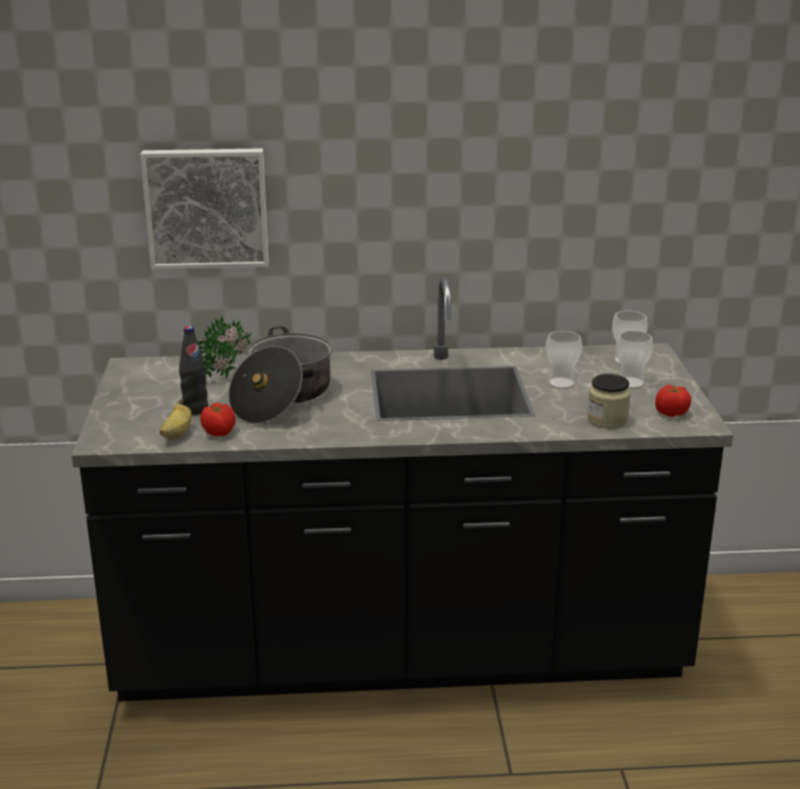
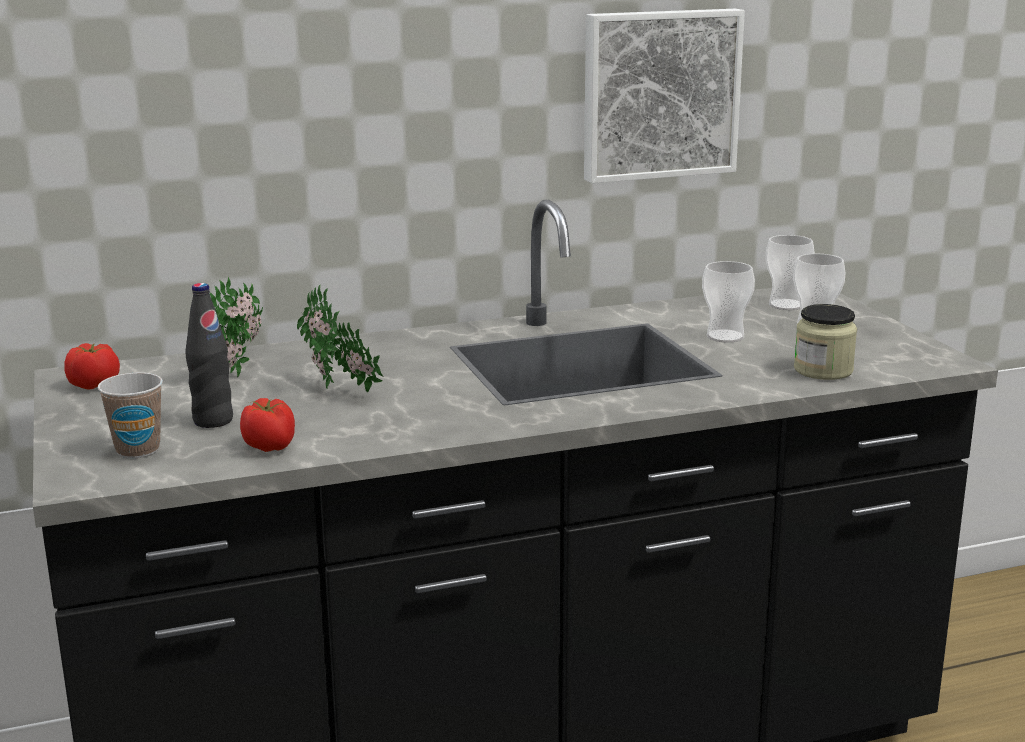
camera: 15 degrees left, 5 degrees down
picture [140,148,269,269] -> picture moved to [584,9,745,183]
banana [159,400,192,440] -> none
cooking pot [228,326,332,424] -> potted plant [297,284,383,392]
tomato [655,385,691,417] -> tomato moved to [65,343,120,390]
none -> cup [98,373,163,458]

